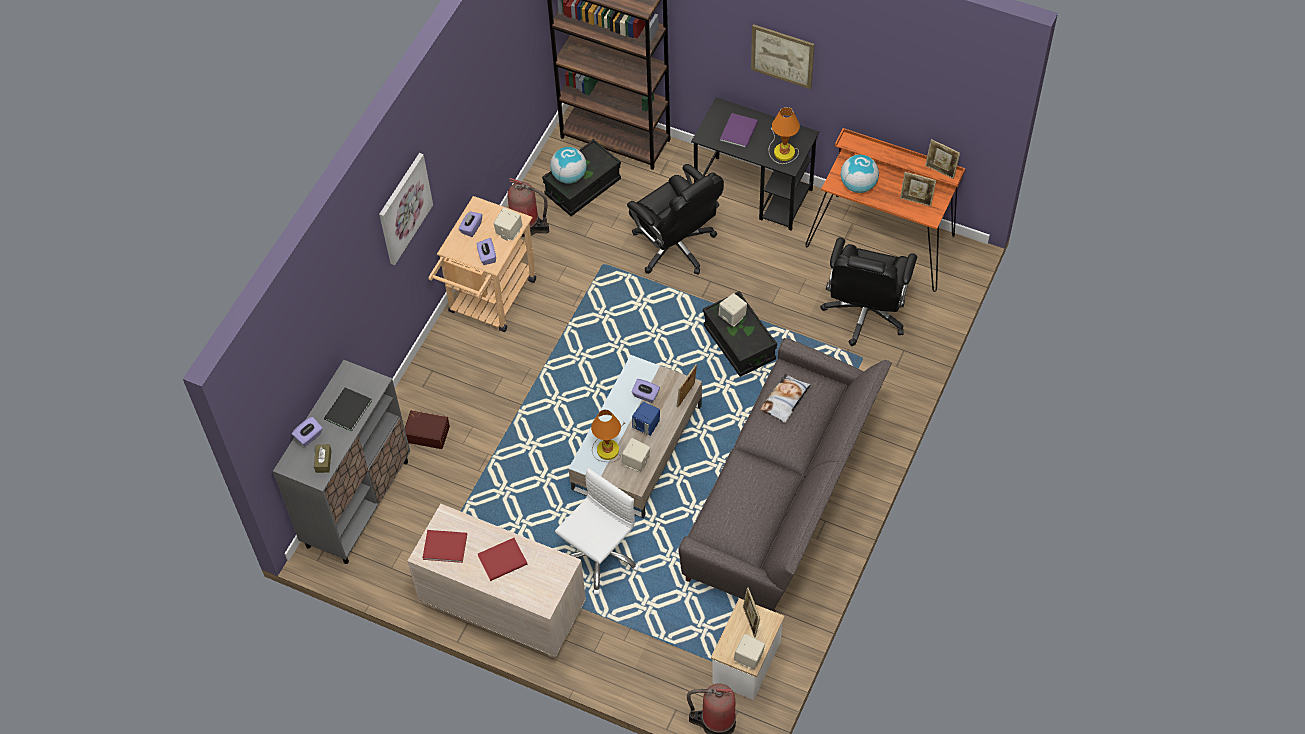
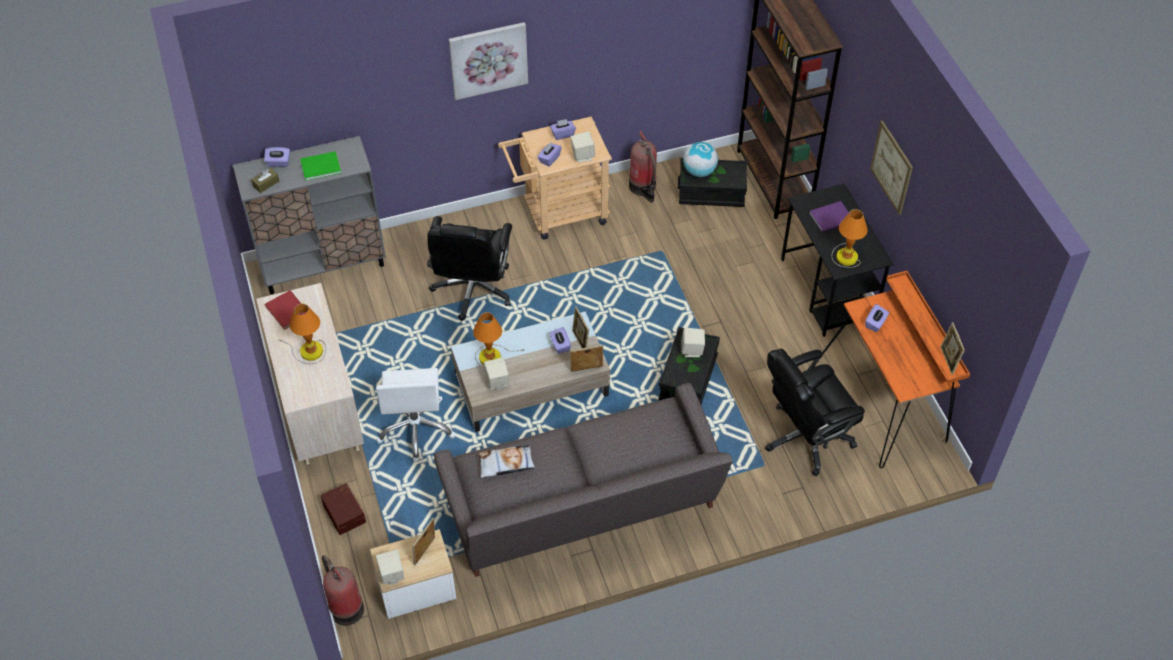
camera: 45 degrees right, 5 degrees down
black book [324,388,372,431] -> green book [300,151,341,181]
brown storage box [405,410,450,449] -> brown storage box moved to [321,483,366,535]
red book [478,538,528,581] -> table lamp [279,304,326,364]
white office chair [555,468,639,594] -> white office chair turned 90 degrees clockwise [376,368,455,463]
black office chair [627,164,724,275] -> black office chair moved to [427,216,512,321]
blue speaker [632,402,660,436] -> none
pillow [760,374,811,423] -> pillow moved to [478,445,535,478]
globe [841,154,879,193] -> purple tissue box [865,304,889,332]
picture frame [900,172,936,206] -> picture frame moved to [572,306,589,348]

